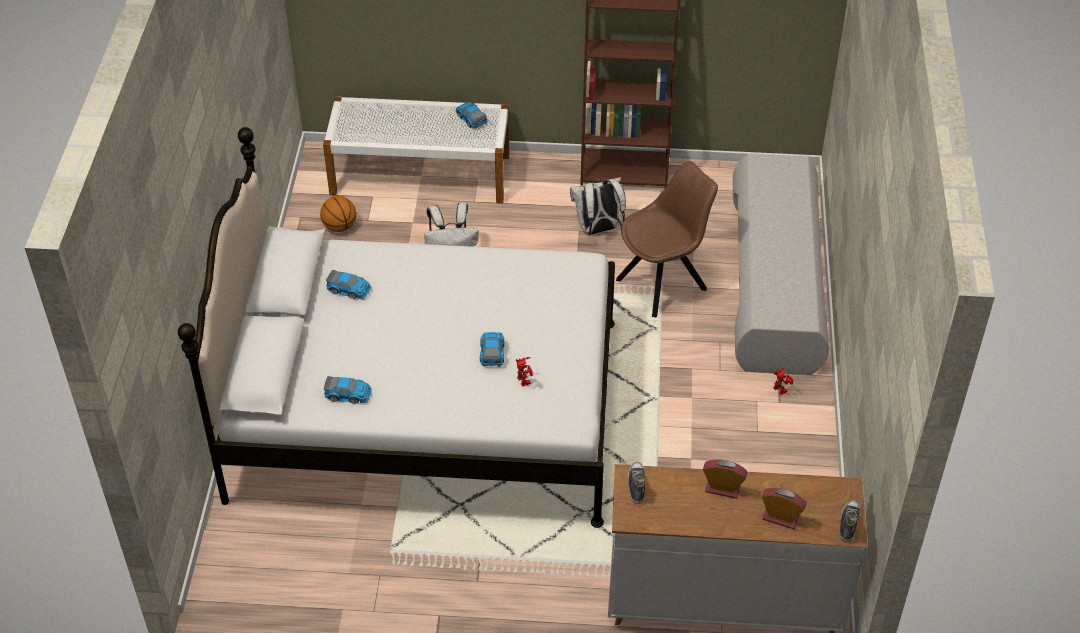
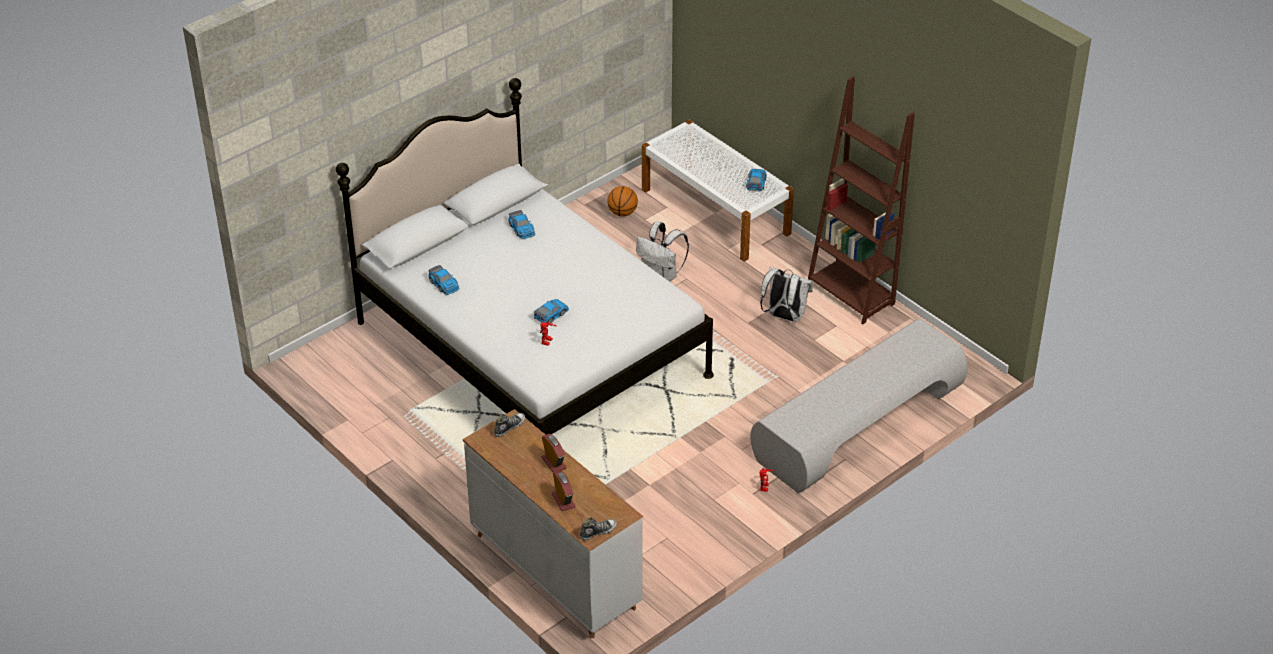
camera: 45 degrees right, 5 degrees down
brown chair [616,161,718,317] -> none

